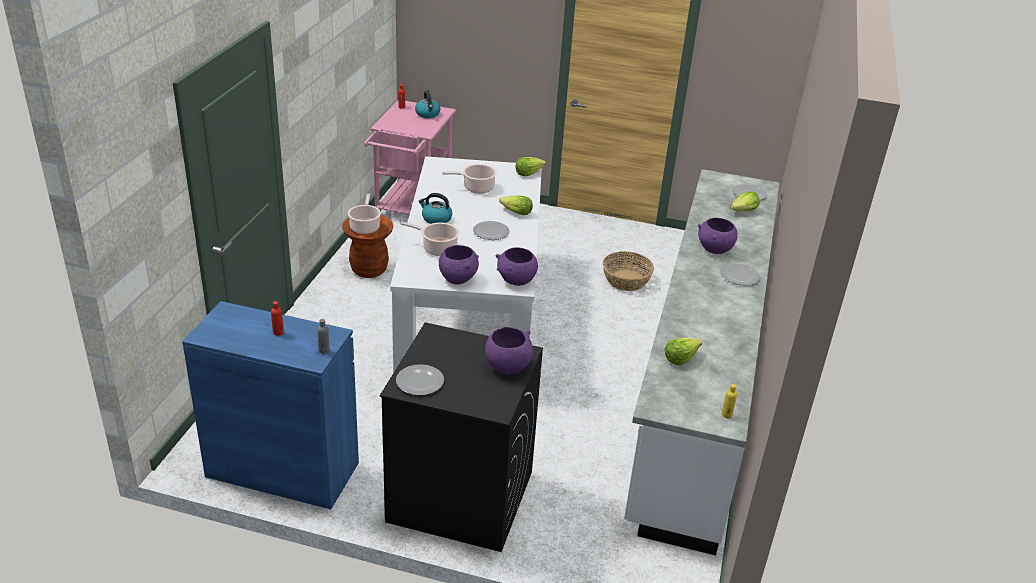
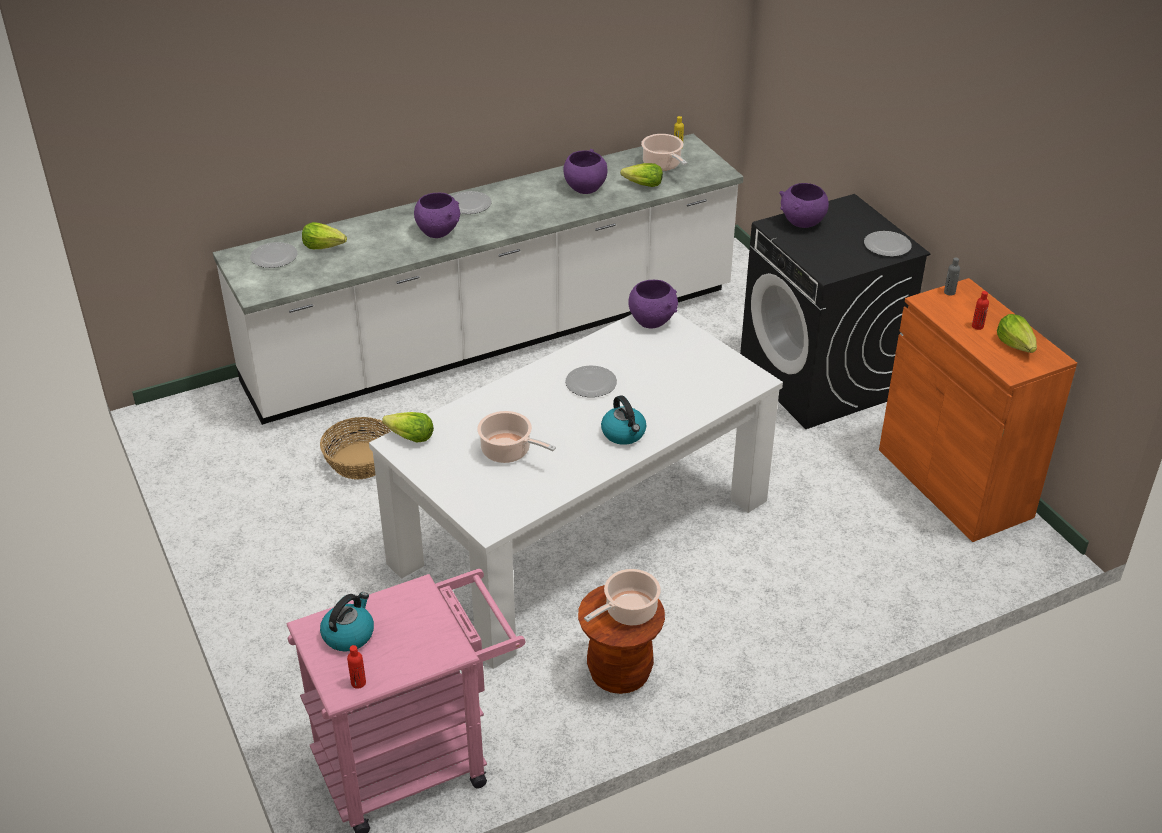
camera: 130 degrees left, 5 degrees up
blue cabinet [182,301,359,509] -> orange cabinet [879,278,1077,542]
cooking pot [400,222,459,256] -> cooking pot moved to [641,134,687,171]
purple bowl [439,245,479,284] -> purple bowl moved to [563,149,608,194]
lettuce [499,195,533,215] -> lettuce moved to [997,314,1037,353]

